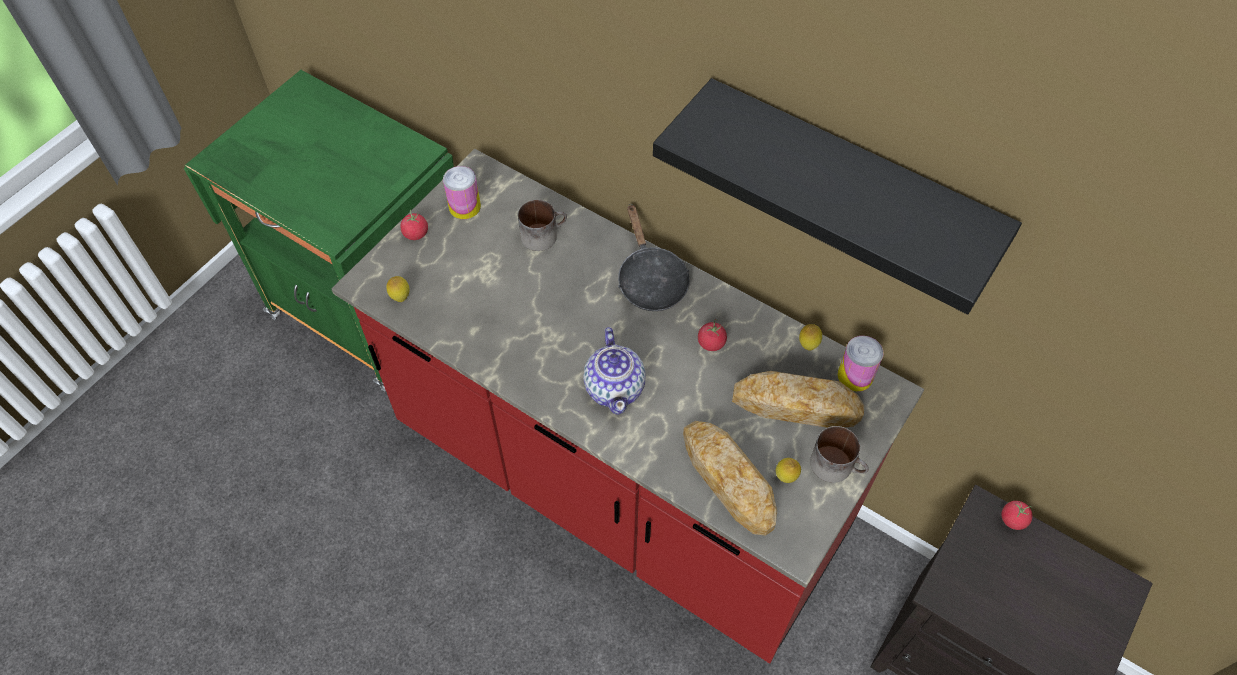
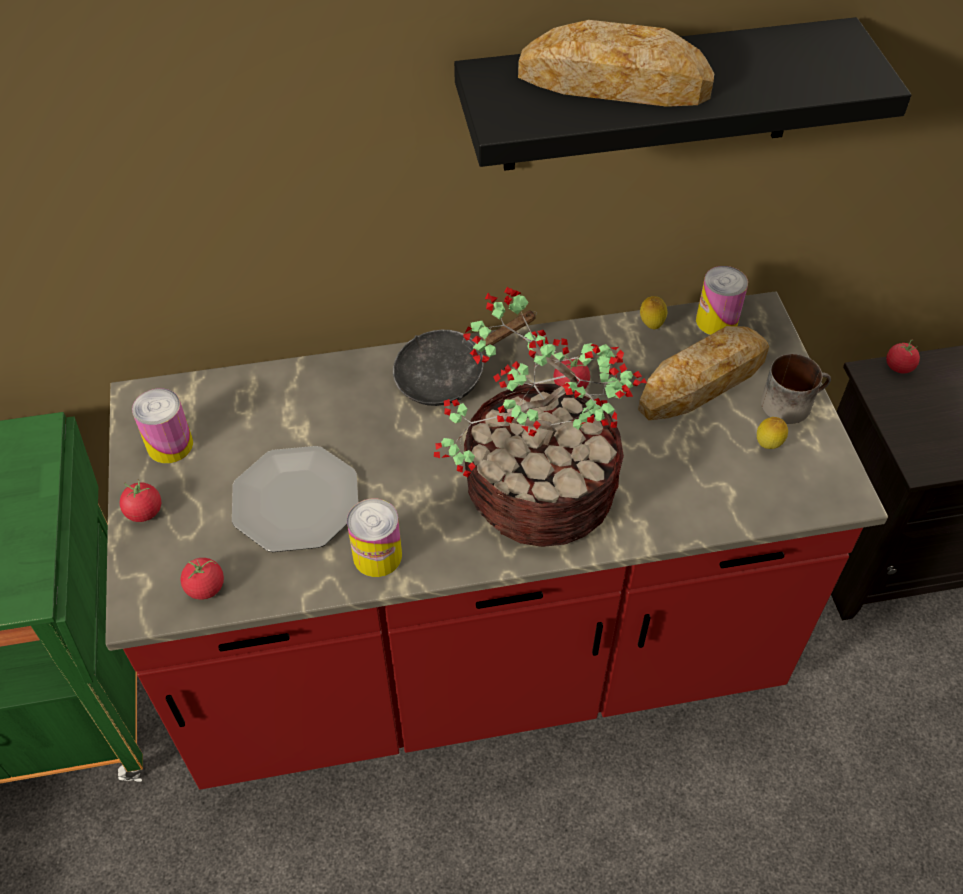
camera: 45 degrees left, 5 degrees down
lemon [386,276,409,302] -> tomato [180,558,224,600]
mug [518,200,567,251] -> none
teapot [583,327,646,415] -> potted plant [434,286,647,547]
black frying pan [618,204,689,311] -> black frying pan turned 120 degrees clockwise [393,310,537,406]
bread [683,421,777,536] -> bread moved to [518,20,714,107]
none -> plate [232,446,358,552]
none -> can [347,499,402,577]

